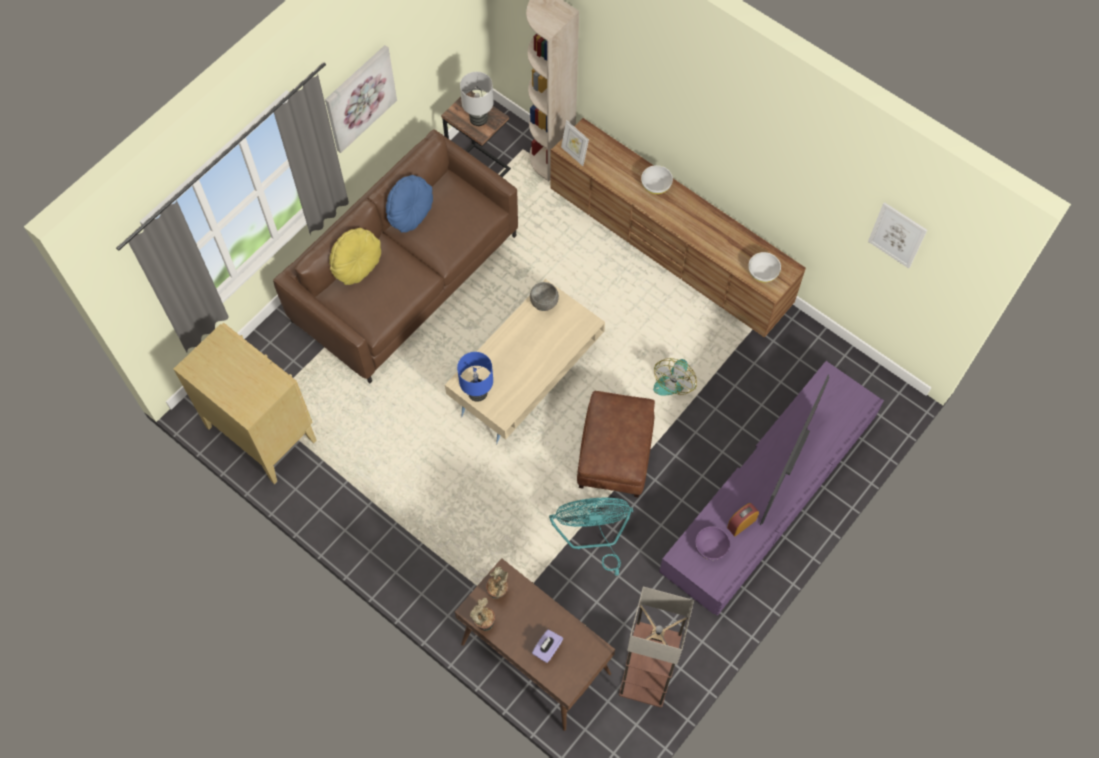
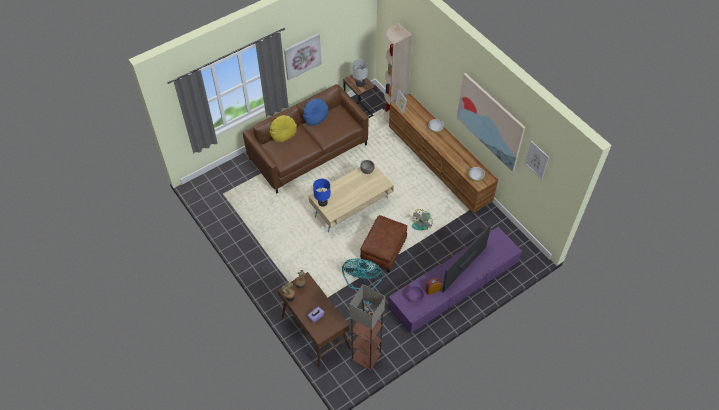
camera: 15 degrees right, 10 degrees down
beige dresser [174,323,317,484] -> none
none -> picture [457,73,526,171]

